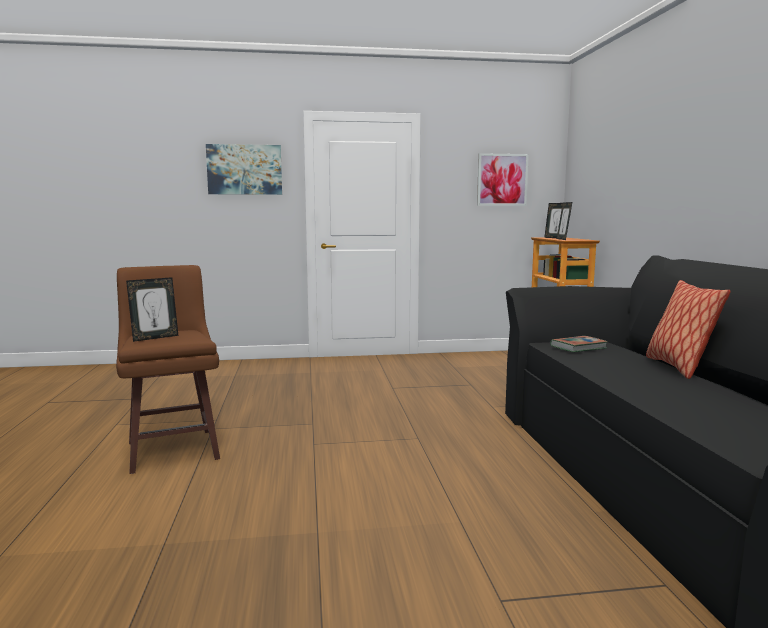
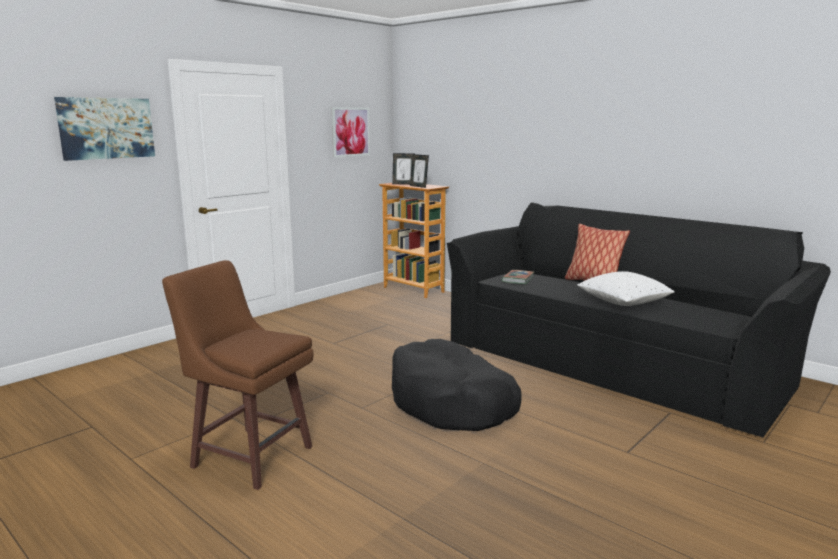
camera: 40 degrees left, 5 degrees up
picture frame [126,277,178,342] -> none
none -> black dog bed [392,339,522,431]
none -> white pillow [577,271,675,306]

